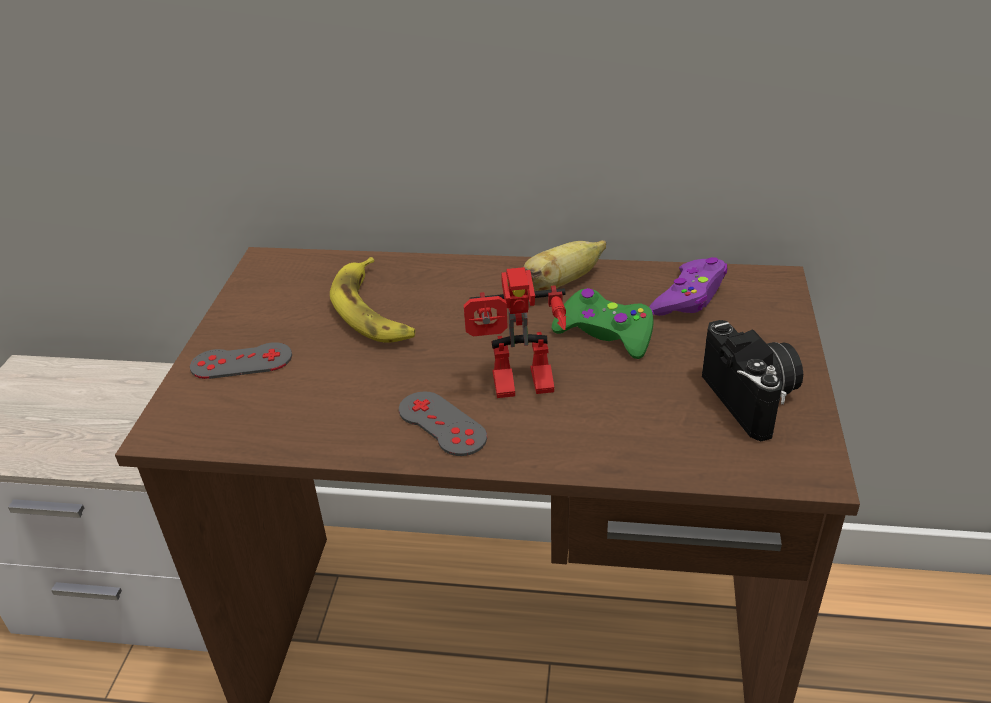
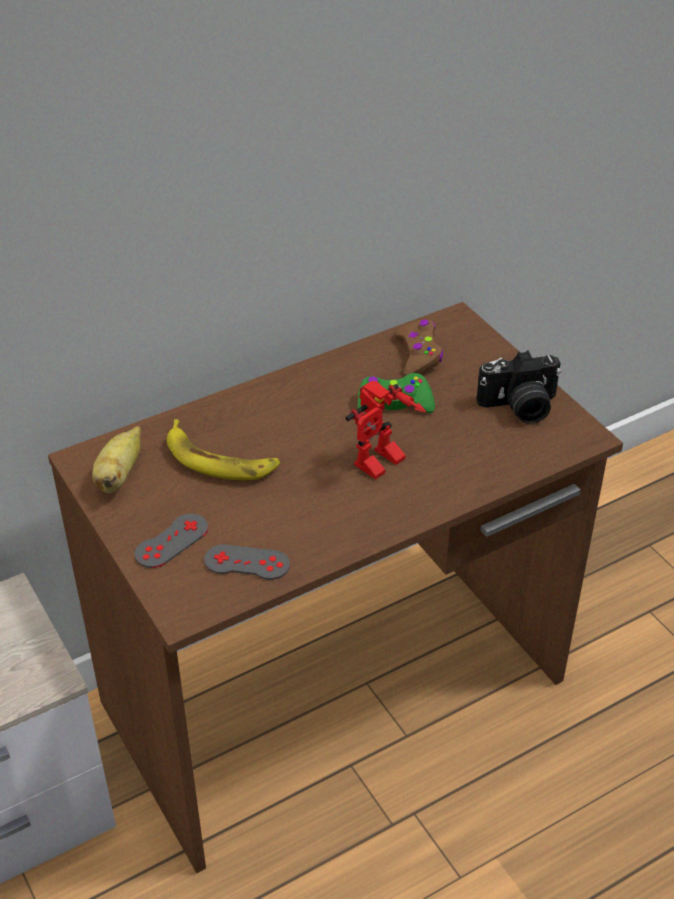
camera: 40 degrees left, 5 degrees up
grey game controller [399,391,487,456] -> grey game controller moved to [204,544,290,580]
banana [523,240,606,291] -> banana moved to [92,426,141,493]
purple game controller [650,257,727,316] -> brown game controller [394,319,443,375]
camera [702,320,803,441] -> camera turned 135 degrees clockwise [477,351,562,424]

